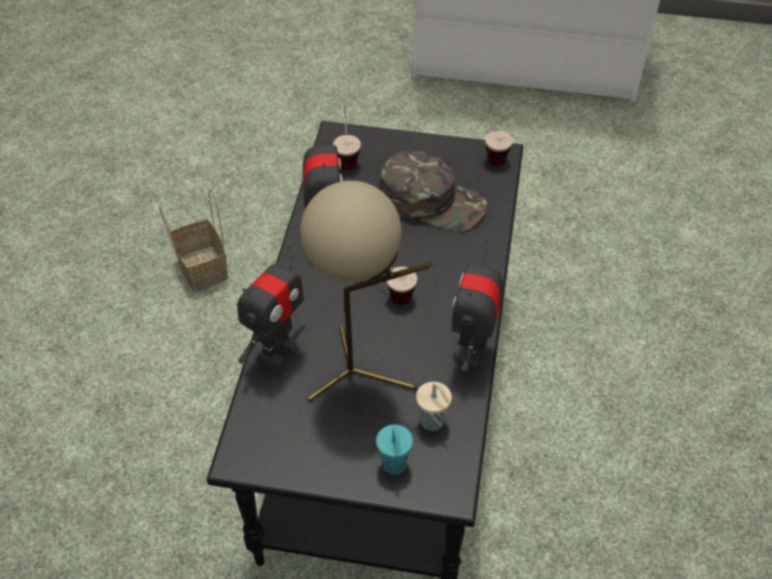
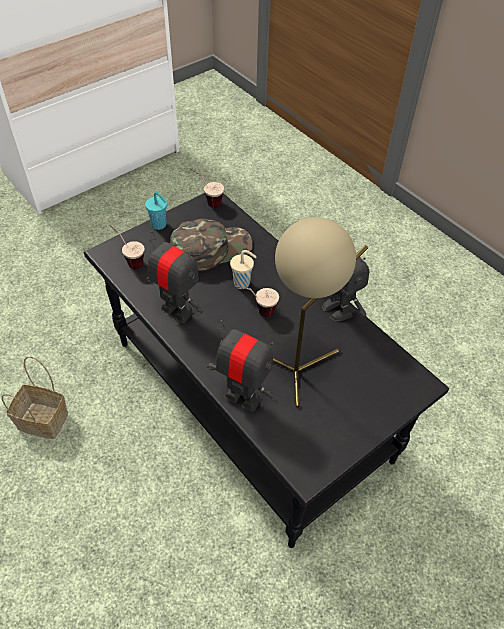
camera: 50 degrees left, 0 degrees up
toy robot [237,246,304,369] -> toy robot turned 45 degrees counterclockwise [207,320,279,412]
turquoise cup [376,425,413,475] -> turquoise cup moved to [145,192,167,230]
beige cup [416,382,452,431] -> beige cup moved to [230,250,256,289]

